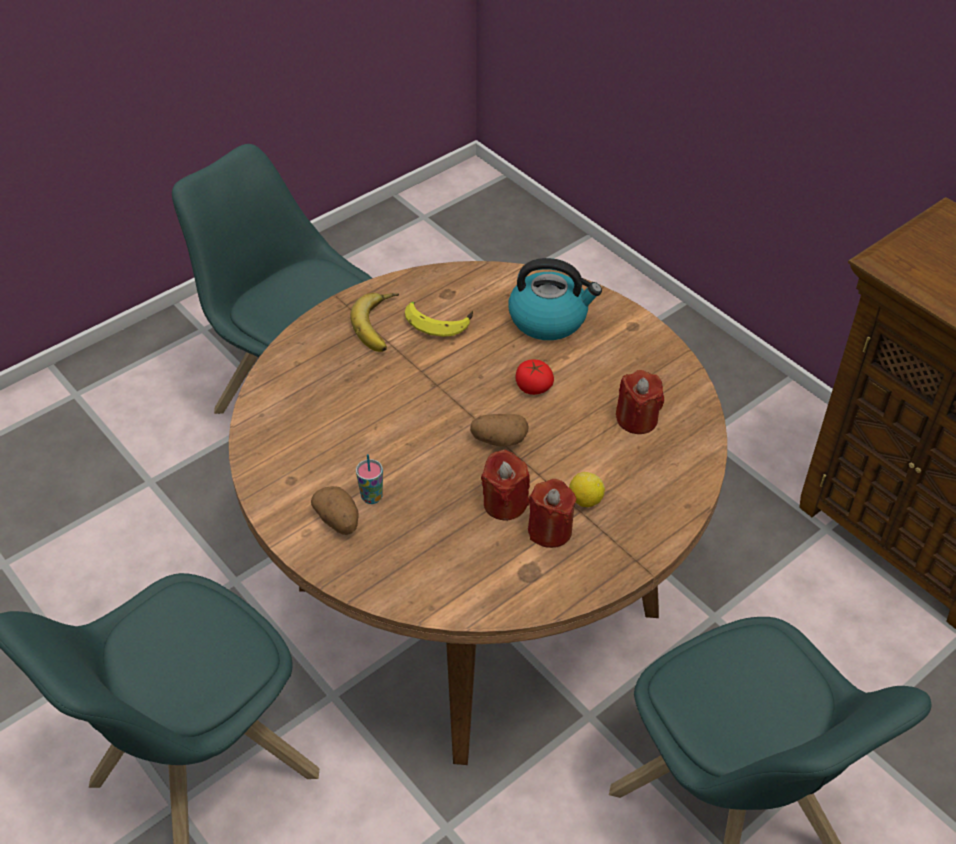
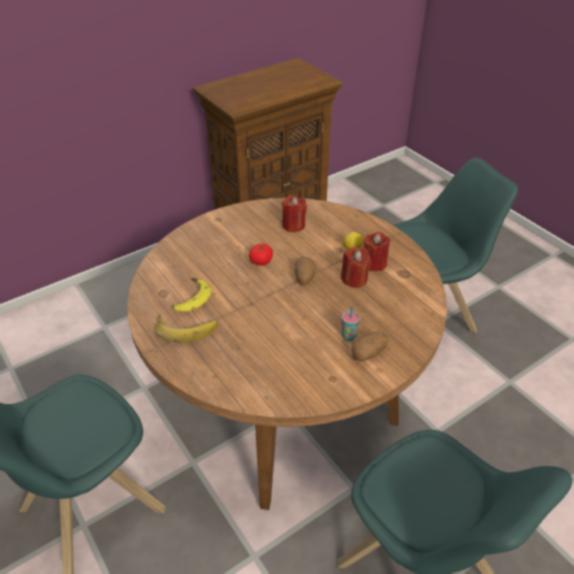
camera: 85 degrees left, 5 degrees down
kettle [509,258,602,340] -> none

